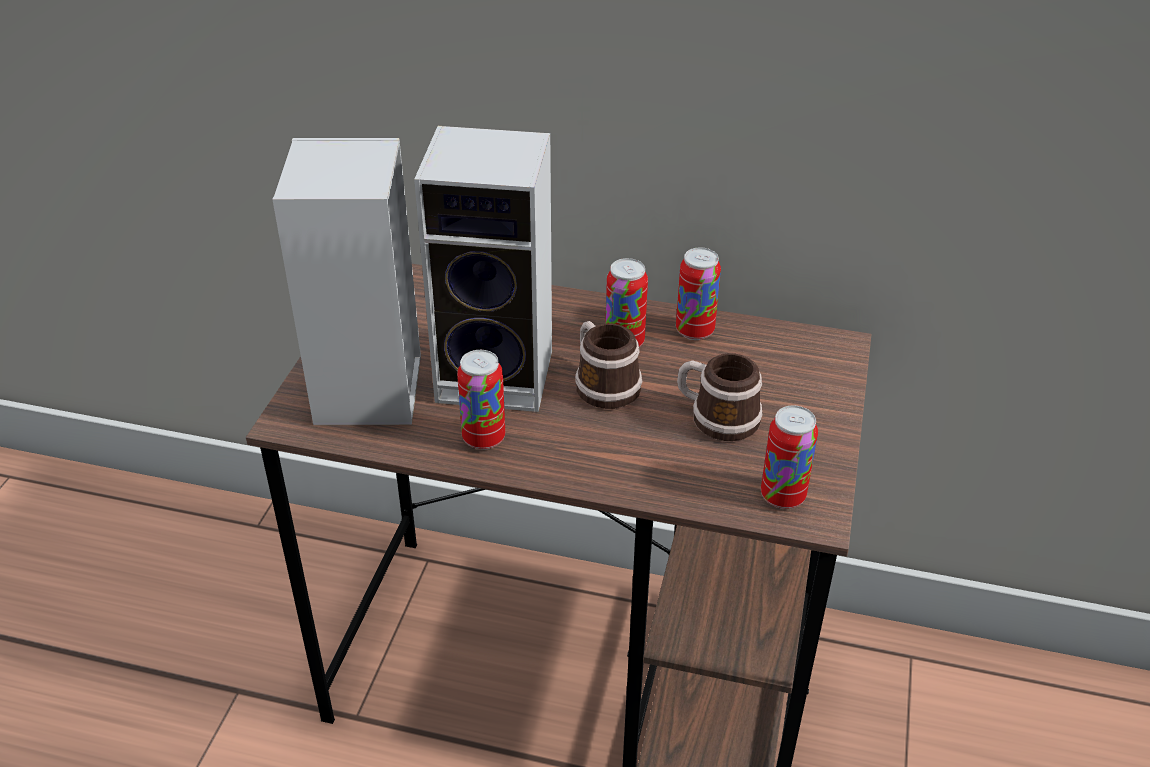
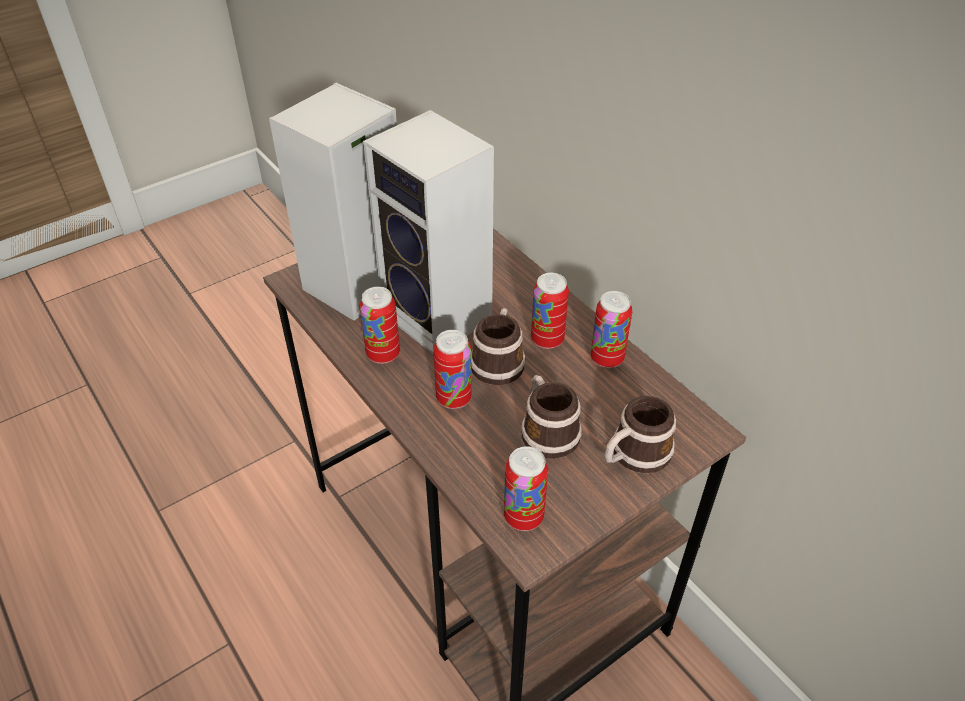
camera: 40 degrees right, 5 degrees up
none -> can [433,330,472,409]
none -> mug [604,396,676,473]

